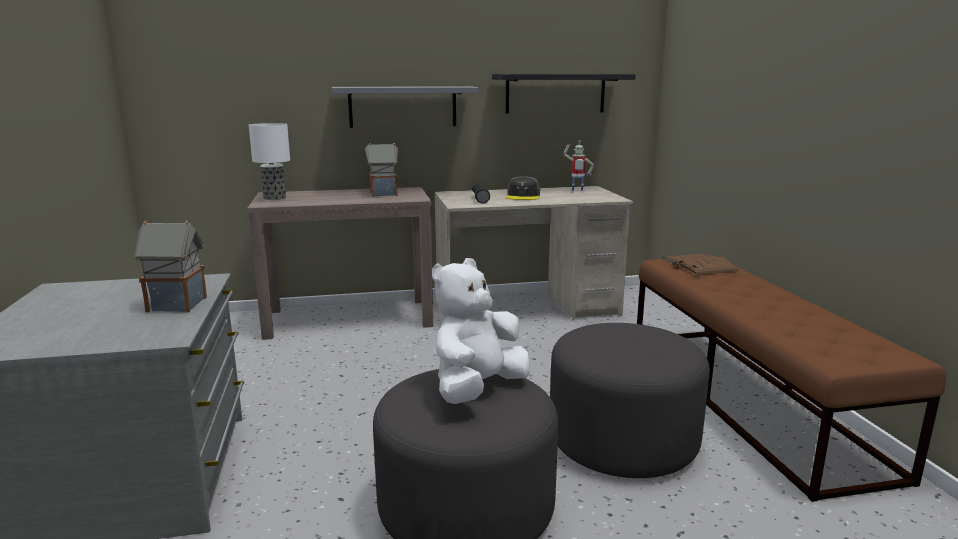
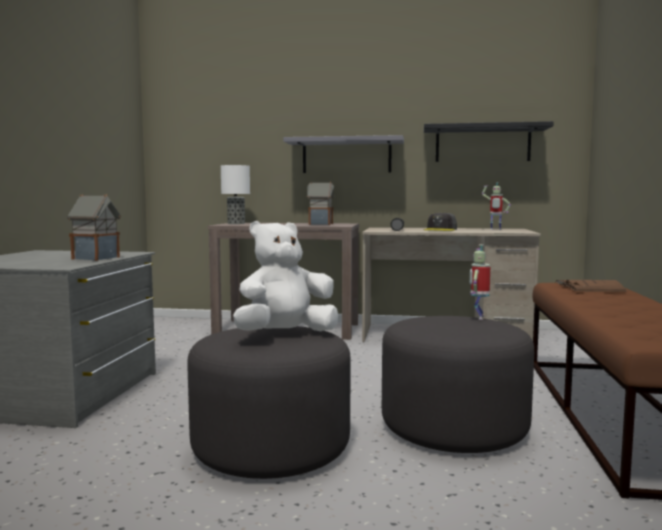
camera: 20 degrees right, 10 degrees down
none -> toy robot [470,245,490,320]

